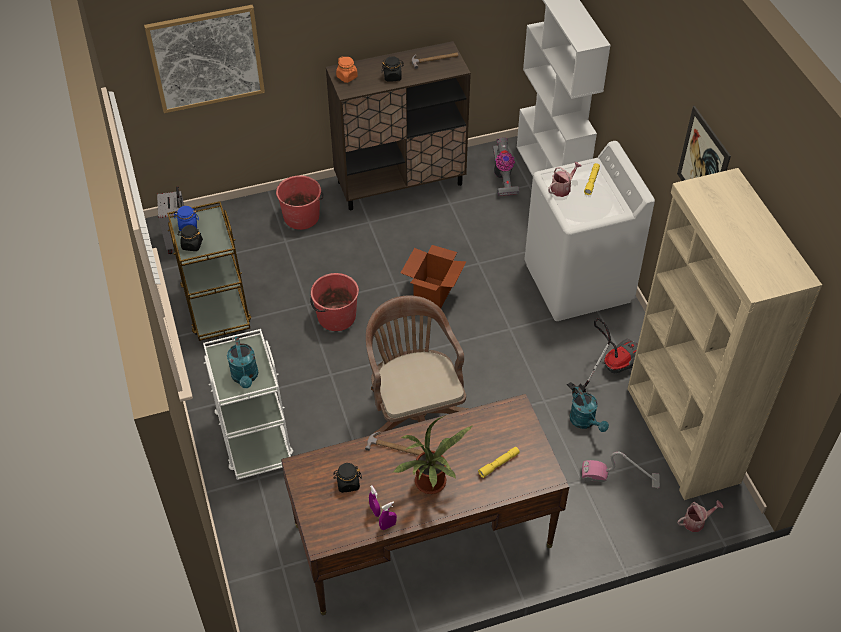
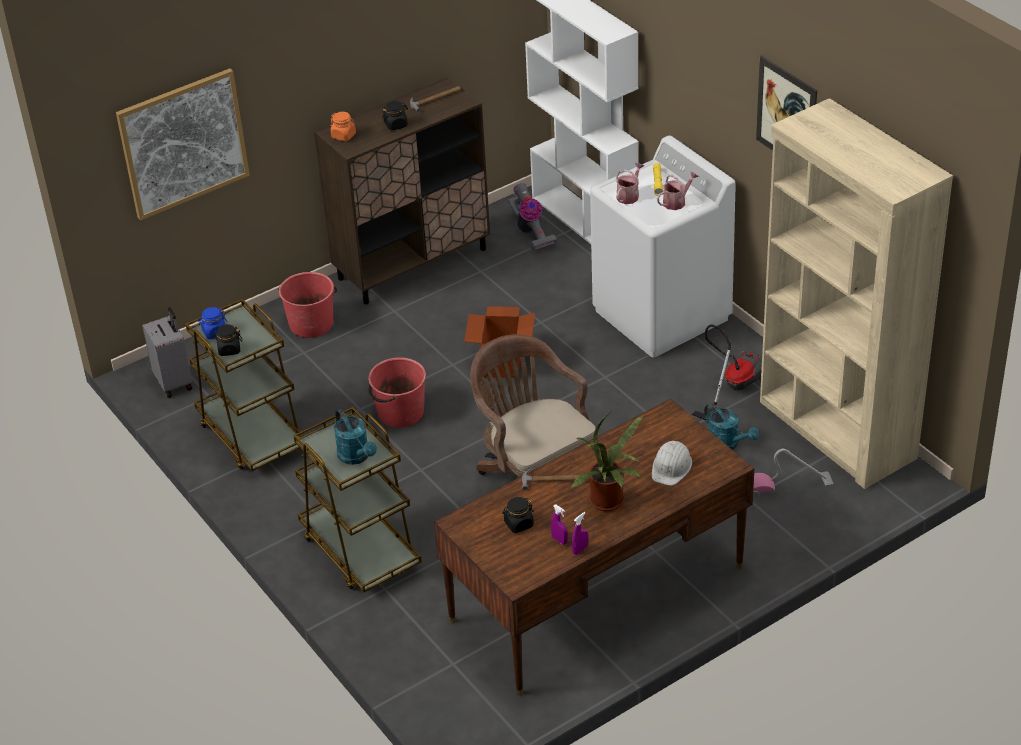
camera: 15 degrees left, 10 degrees down
white cart [203,329,293,480] -> brown cart [293,407,422,592]
yellow flashlight [478,447,520,478] -> white hard hat [652,441,692,486]
watering can [677,500,724,532] -> watering can moved to [657,171,699,210]

